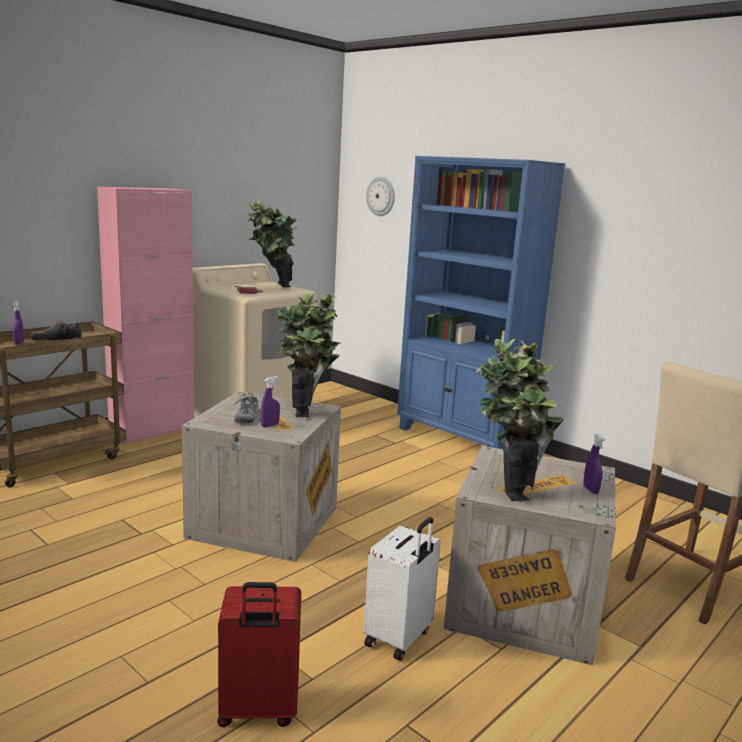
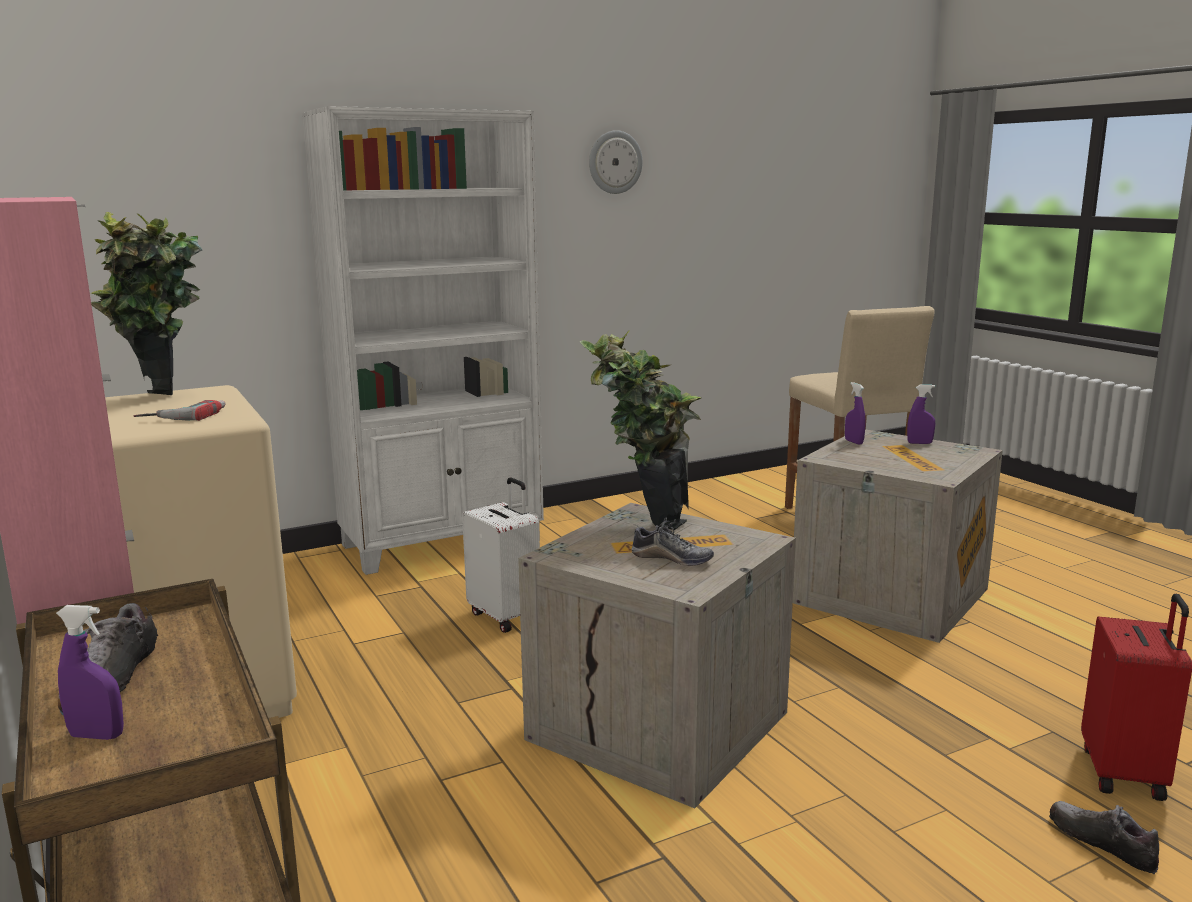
camera: 70 degrees left, 0 degrees up
purple spray bottle [260,376,280,428] -> purple spray bottle moved to [845,382,866,444]
white suitcase [364,517,441,661] -> white suitcase moved to [462,477,540,633]
wall clock [366,177,395,216] -> wall clock moved to [589,130,643,194]
blue bookcase [397,156,565,449] -> white bookcase [302,106,544,575]
potted plant [476,339,564,501] -> none
none -> shoe [1049,801,1159,874]

